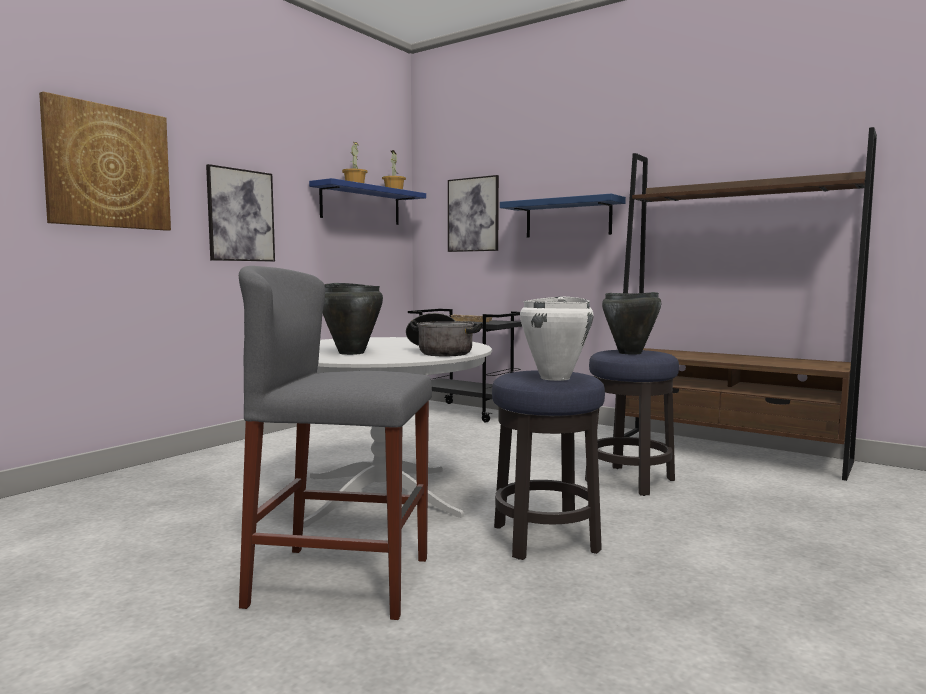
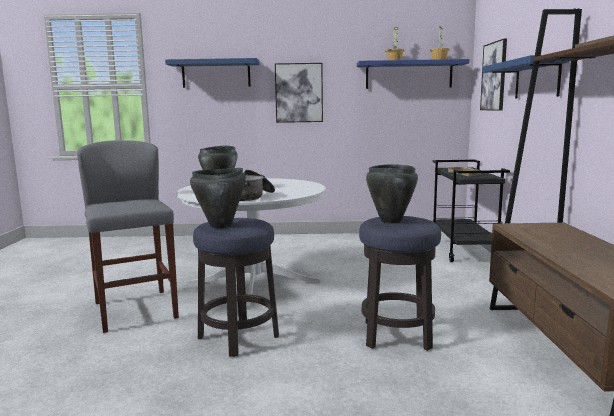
camera: 55 degrees right, 5 degrees up
picture [39,92,171,231] -> blue shelf [165,58,259,88]
white cooking pot [520,296,594,381] -> black cooking pot [190,168,246,229]

